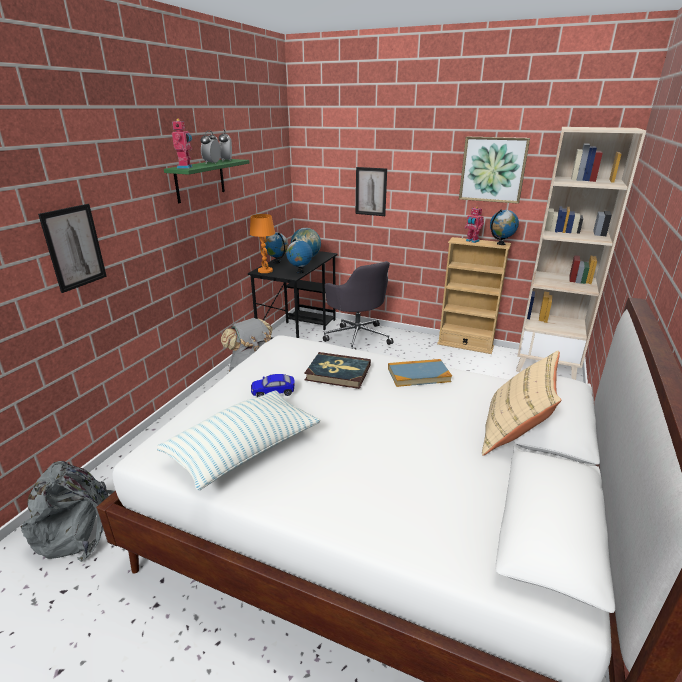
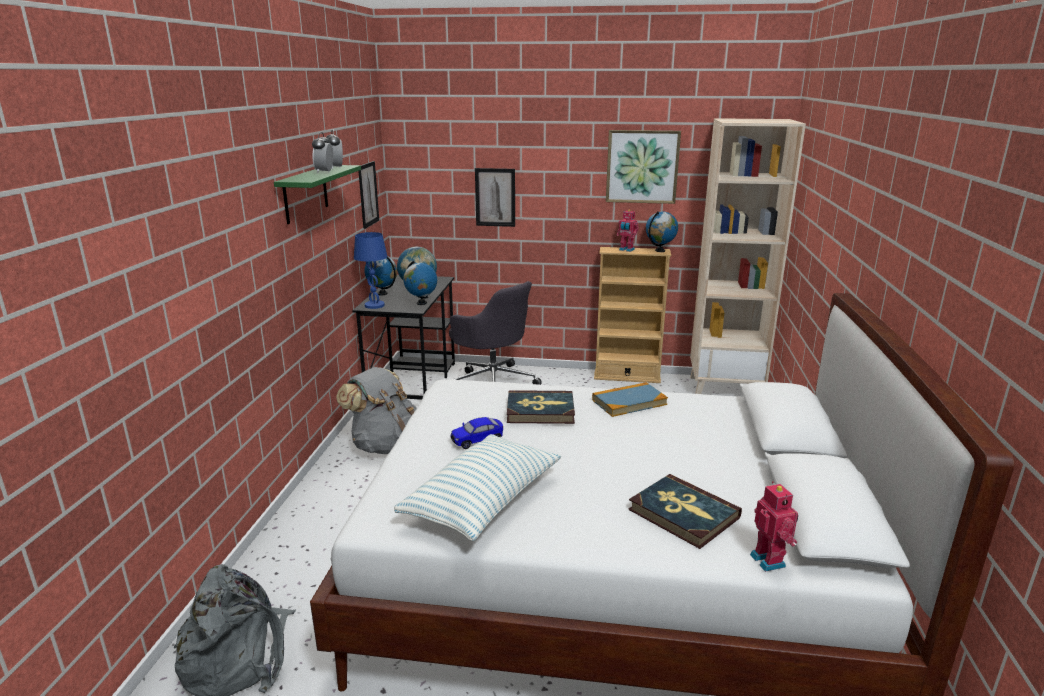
camera: 15 degrees left, 5 degrees down
picture [38,204,107,293] -> picture moved to [358,161,379,229]
toy robot [172,119,192,169] -> toy robot moved to [750,481,798,572]
orange table lamp [250,214,275,273] -> blue table lamp [354,232,387,309]
beige pillow [482,350,561,455] -> none
none -> book [628,474,742,549]

